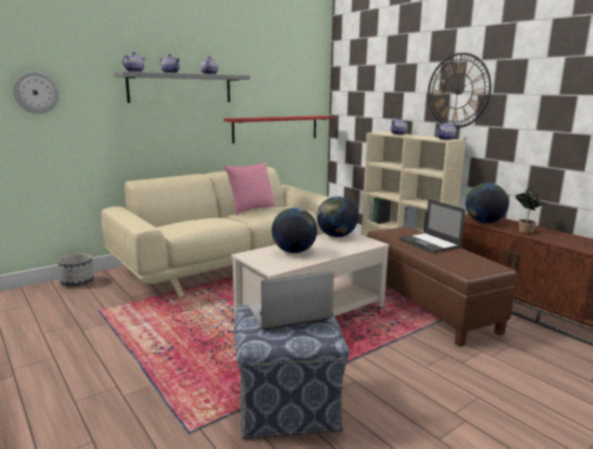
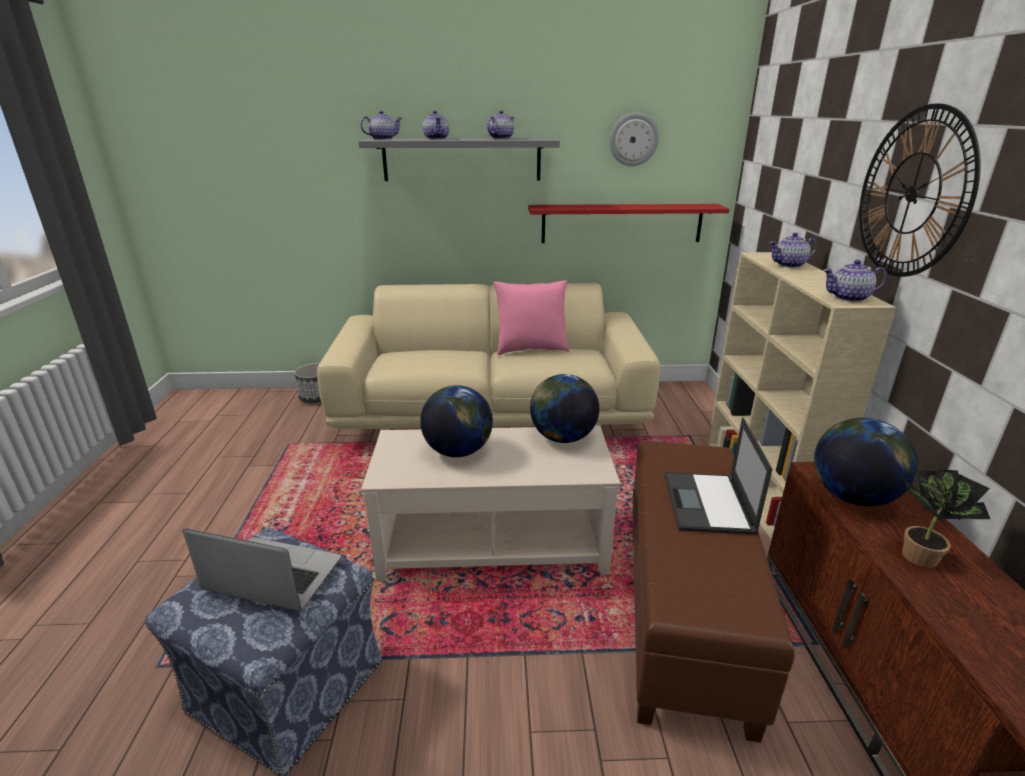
camera: 35 degrees right, 10 degrees up
wall clock [13,71,59,114] -> wall clock moved to [610,113,659,166]

